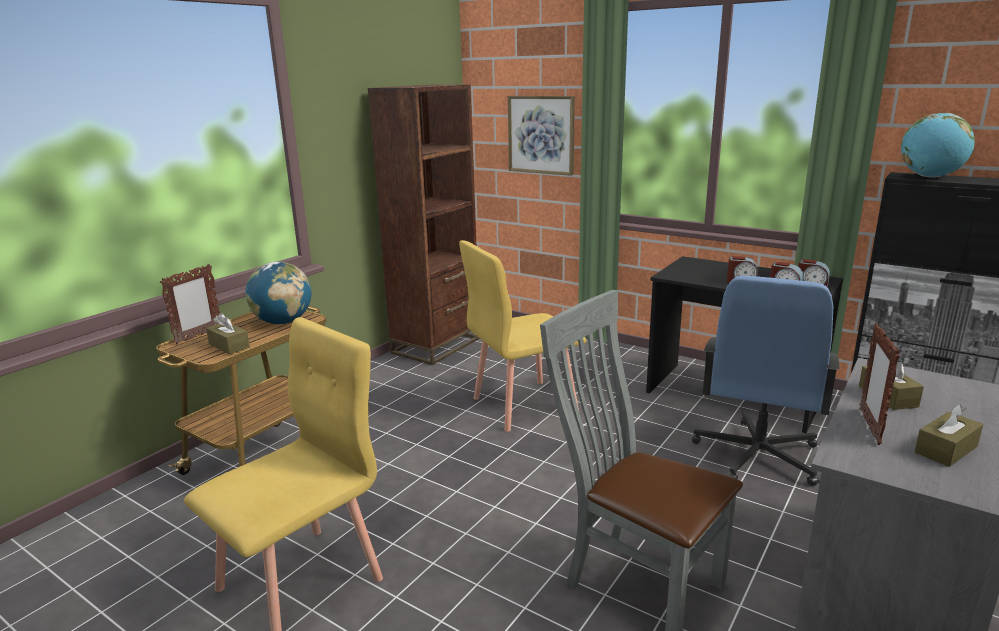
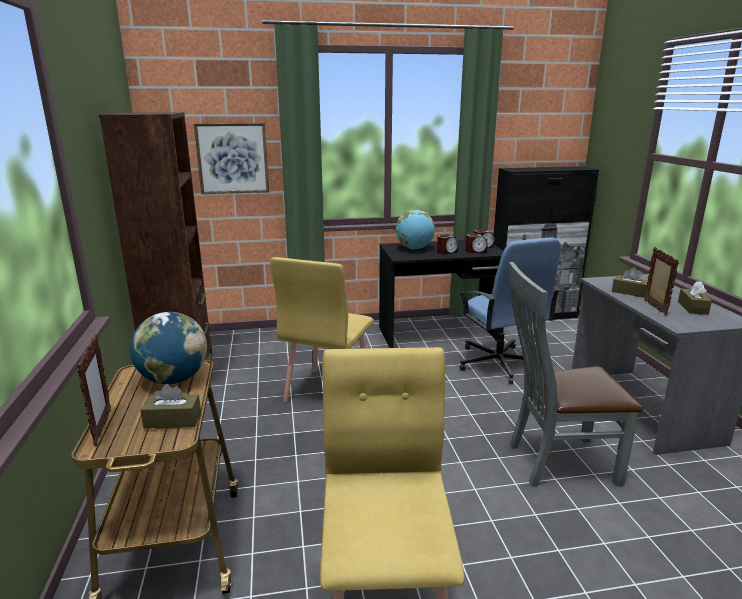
camera: 45 degrees left, 0 degrees up
picture frame [860,323,900,445] -> picture frame turned 150 degrees counterclockwise [644,247,679,316]
globe [901,113,975,178] -> globe moved to [396,210,435,249]

